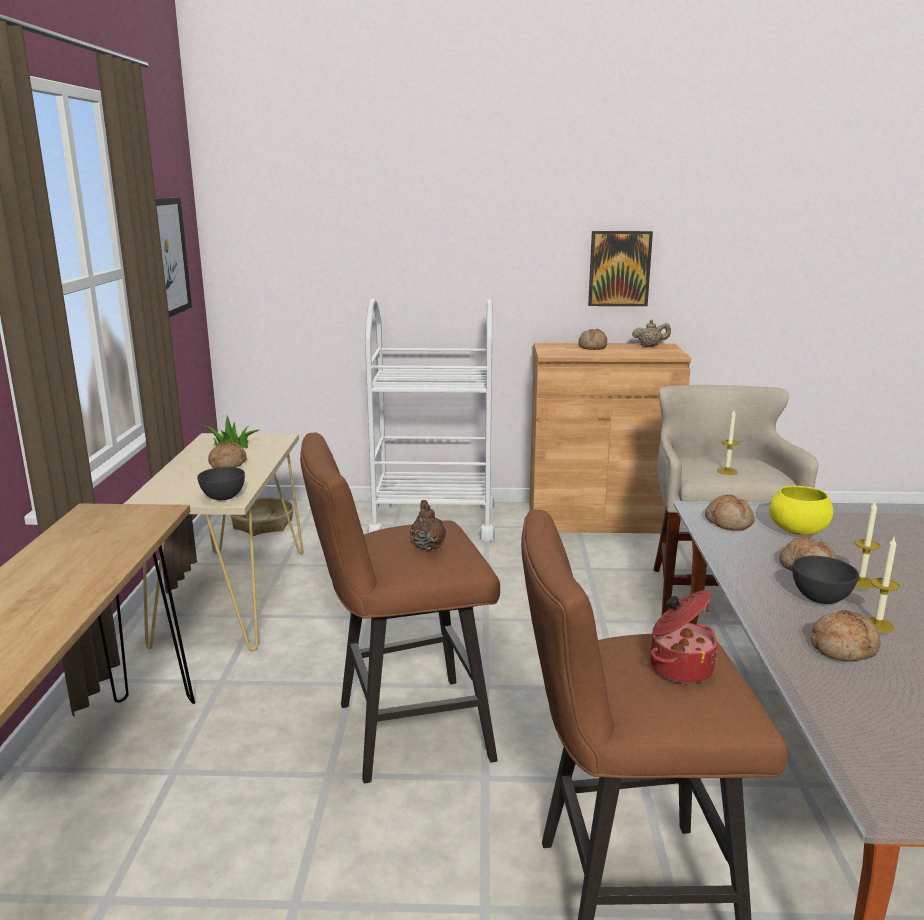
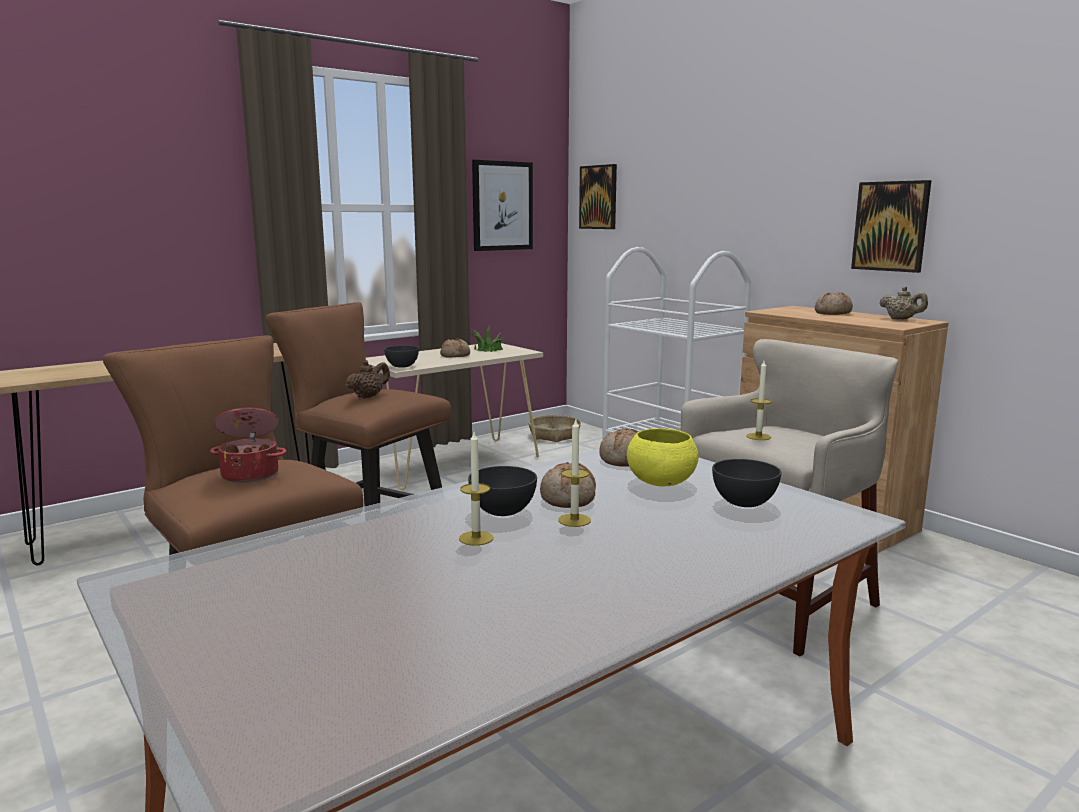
camera: 50 degrees right, 5 degrees down
bread [811,610,880,661] -> none
none -> picture [579,164,617,229]
none -> grey bowl [712,459,781,507]

